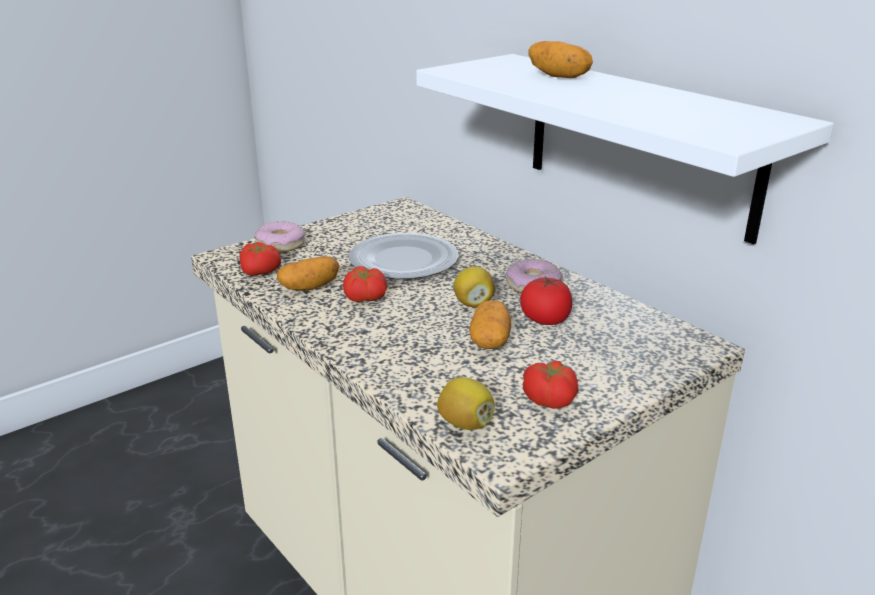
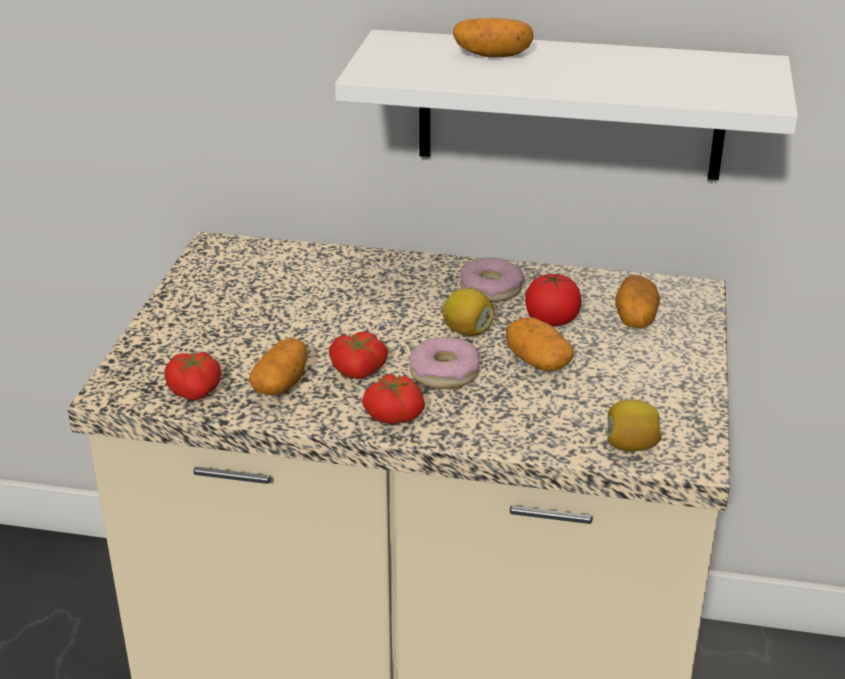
camera: 40 degrees left, 5 degrees up
donut [254,221,305,253] -> donut moved to [409,337,480,389]
plate [349,233,459,279] -> none
tomato [523,361,578,409] -> tomato moved to [362,373,425,424]
none -> potato [615,275,660,328]

